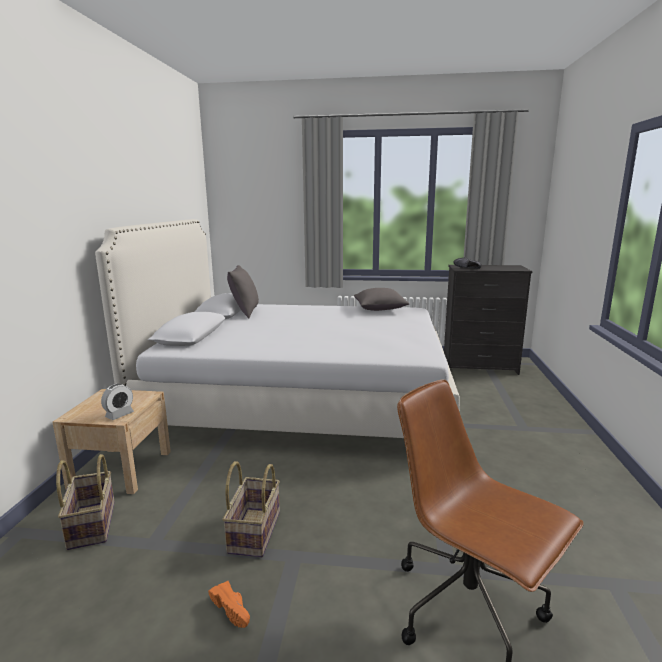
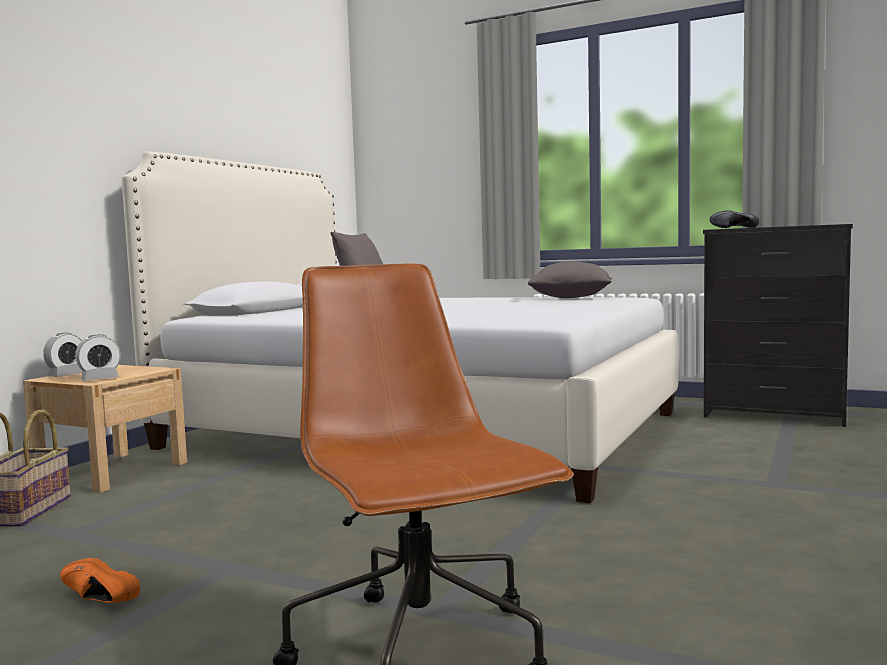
camera: 20 degrees right, 10 degrees down
orange shoe [208,581,250,628] -> orange shoe turned 135 degrees clockwise [60,558,140,603]
basket [223,461,280,558] -> none
none -> alarm clock [43,333,83,377]

